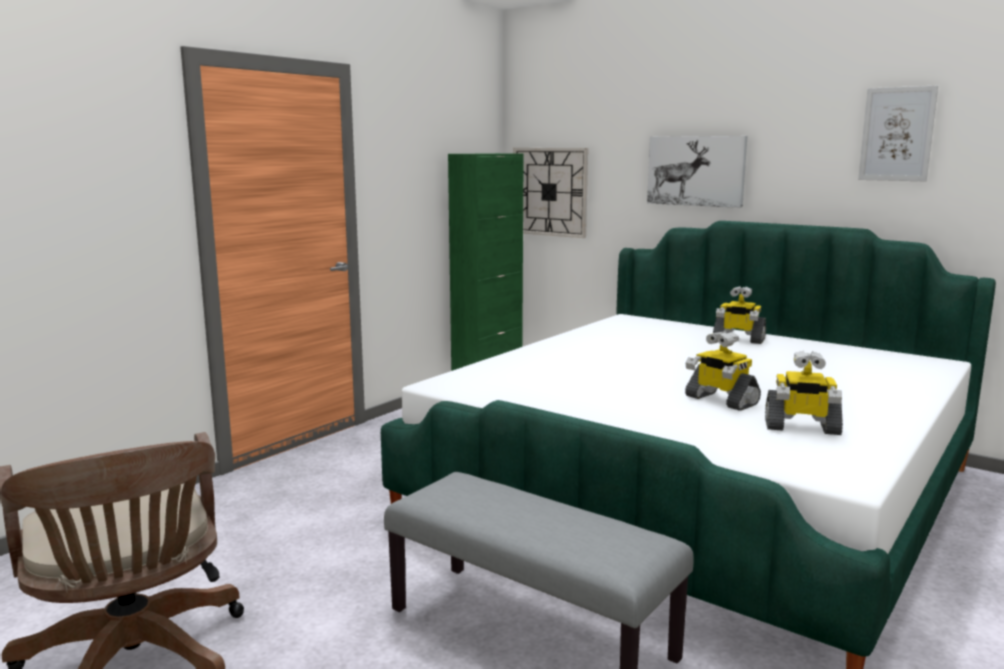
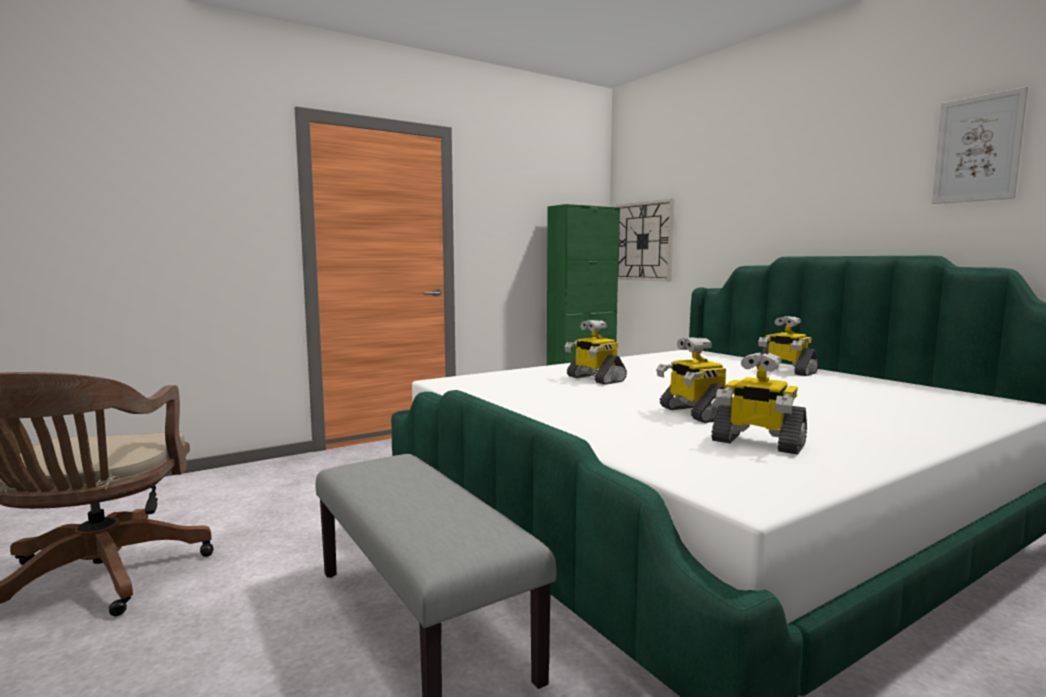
camera: 20 degrees right, 5 degrees down
picture [647,136,748,208] -> none
none -> toy robot [564,320,627,385]

